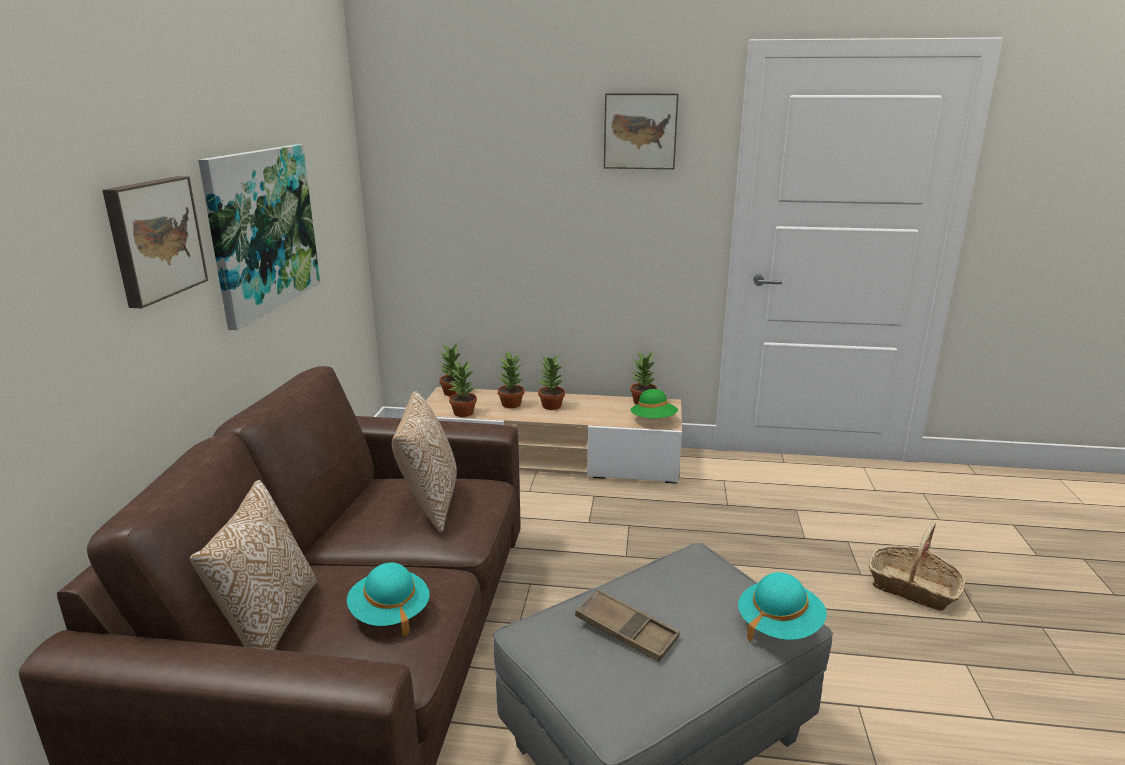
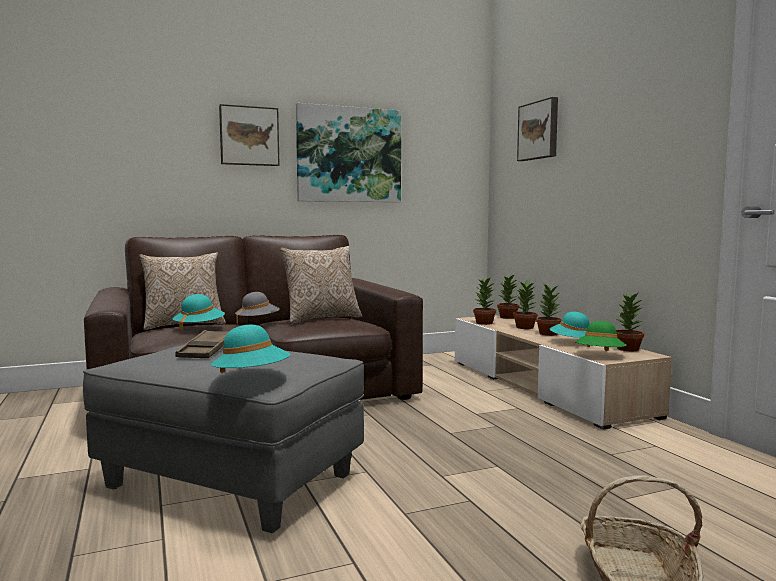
camera: 60 degrees right, 15 degrees down
picture [604,93,679,169] -> picture moved to [517,97,558,161]
none -> grey hat [235,292,280,323]
none -> turquoise hat [550,312,591,347]

